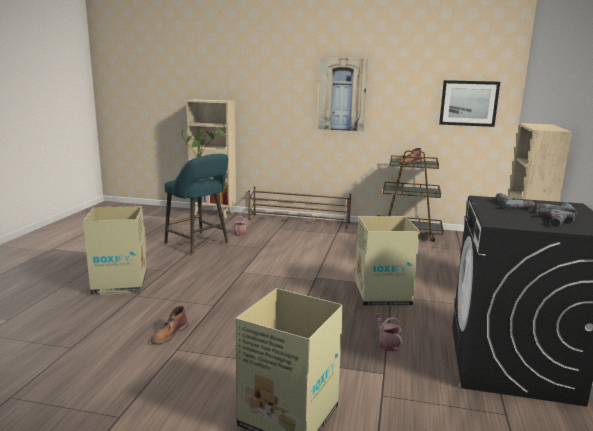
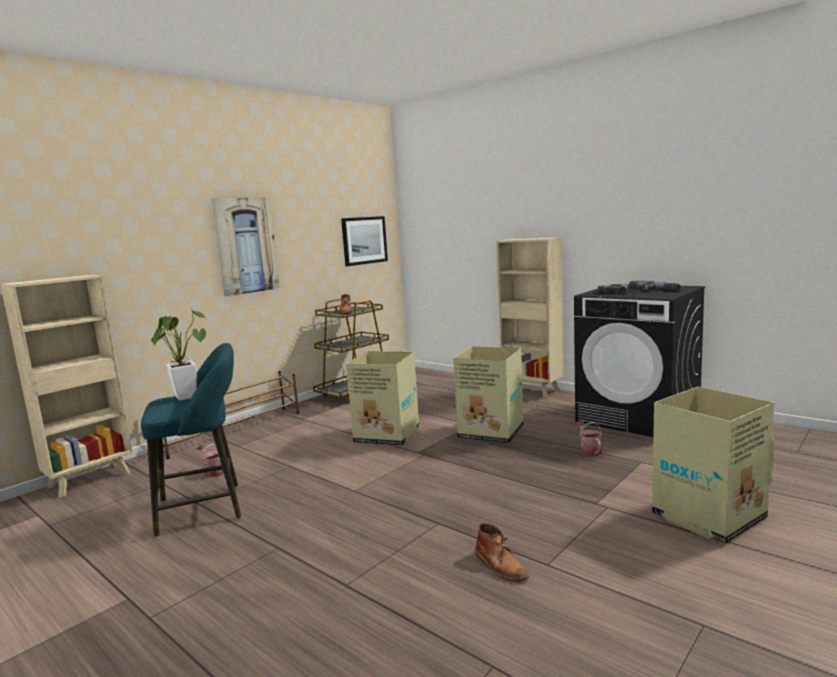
camera: 60 degrees left, 5 degrees down
cardboard box [83,206,147,295] -> cardboard box moved to [346,351,419,446]
watering can [373,313,403,352] -> watering can turned 75 degrees clockwise [576,421,602,456]

